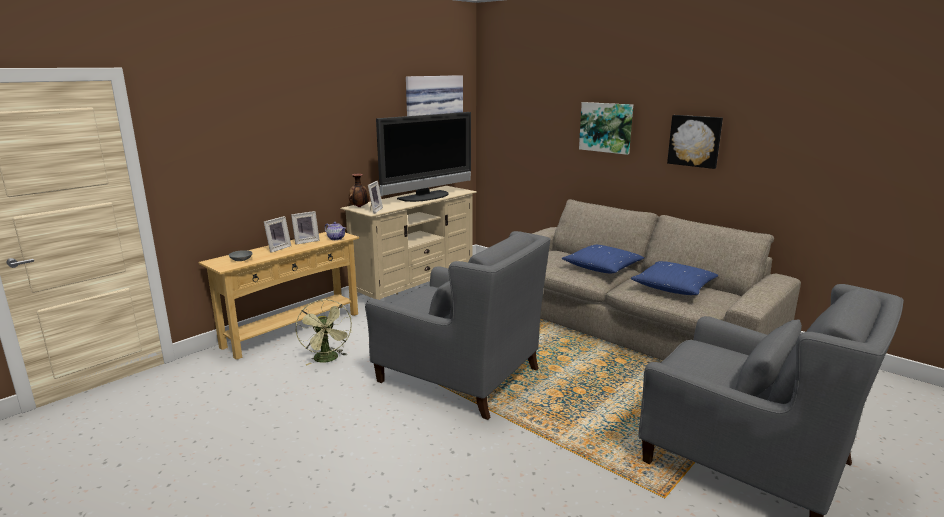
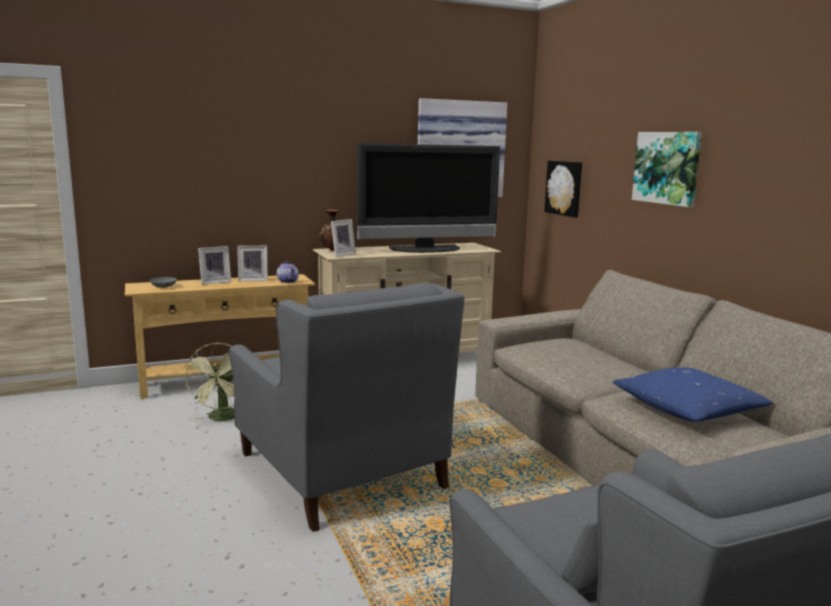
camera: 25 degrees right, 5 degrees down
blue pillow [562,245,644,273] -> none
picture [667,115,723,169] -> picture moved to [544,160,582,218]

